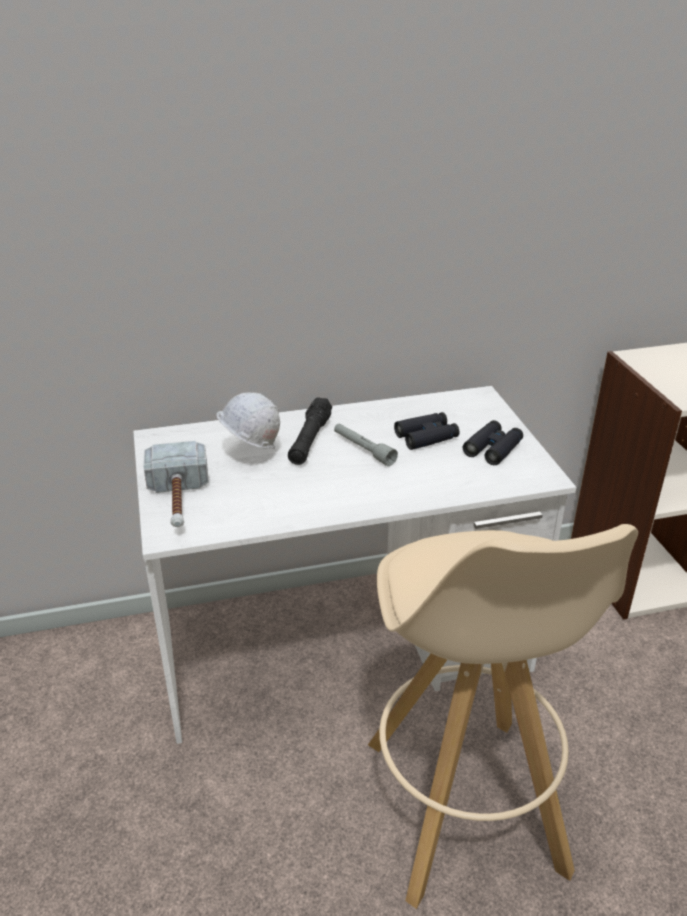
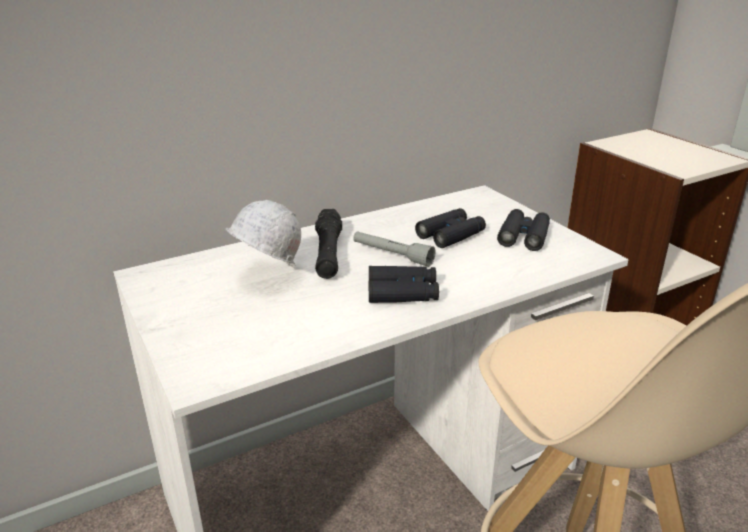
camera: 15 degrees left, 5 degrees down
hammer [143,441,209,527] -> none
none -> black binoculars [369,266,439,303]

